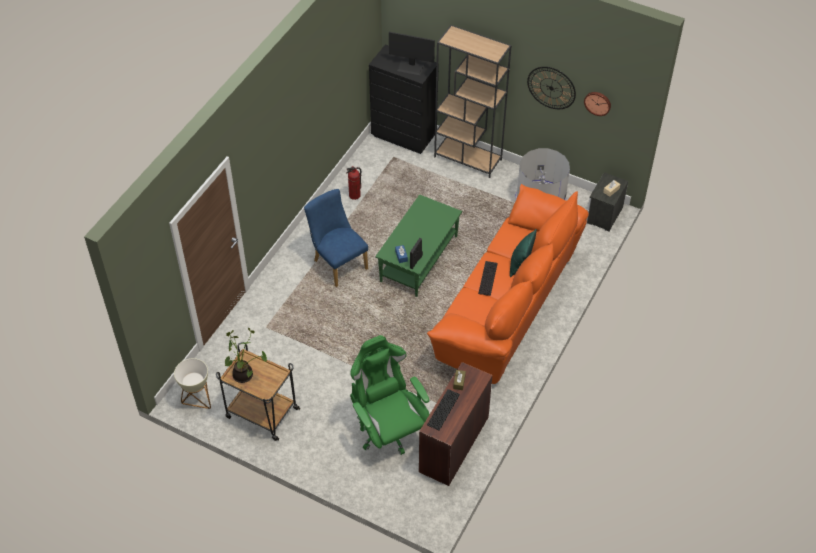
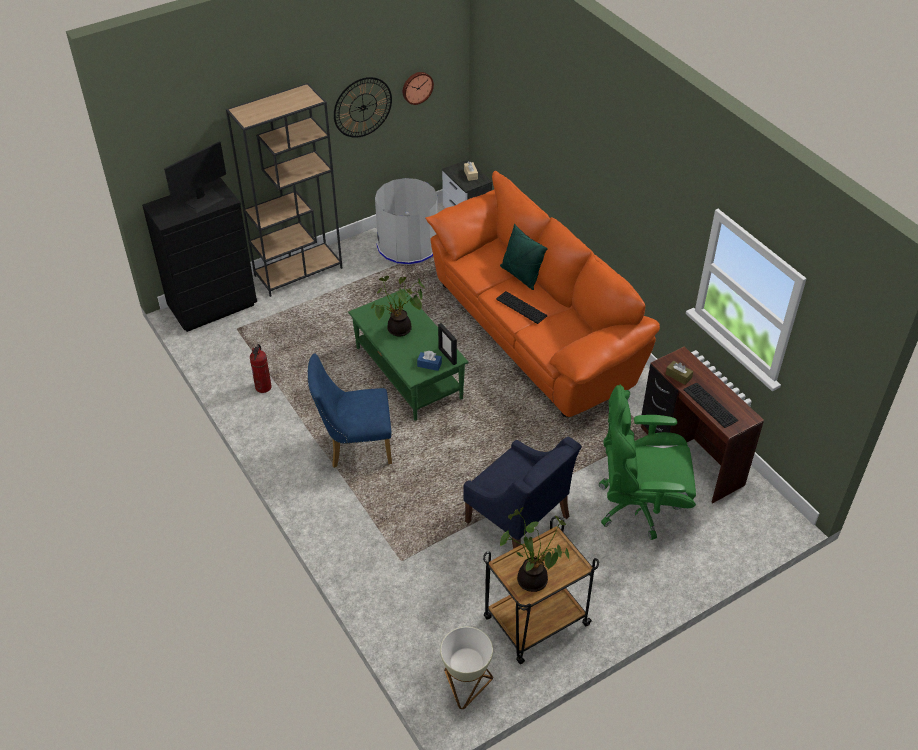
camera: 60 degrees left, 5 degrees down
none -> potted plant [371,276,425,336]
none -> blue armchair [463,436,582,549]

